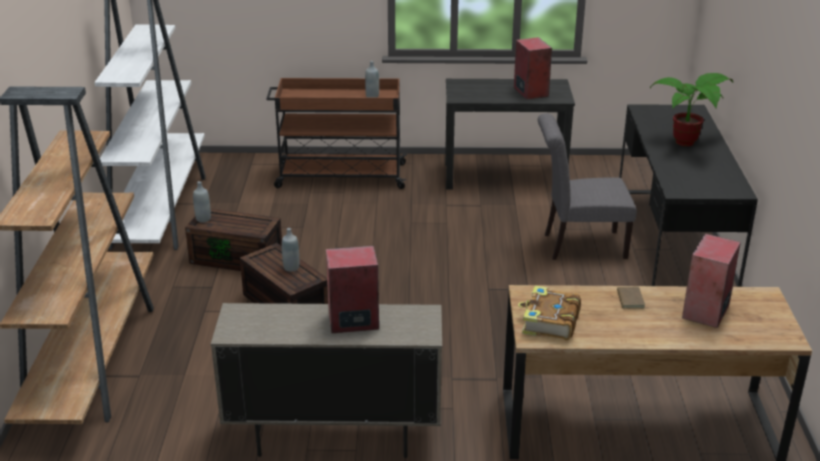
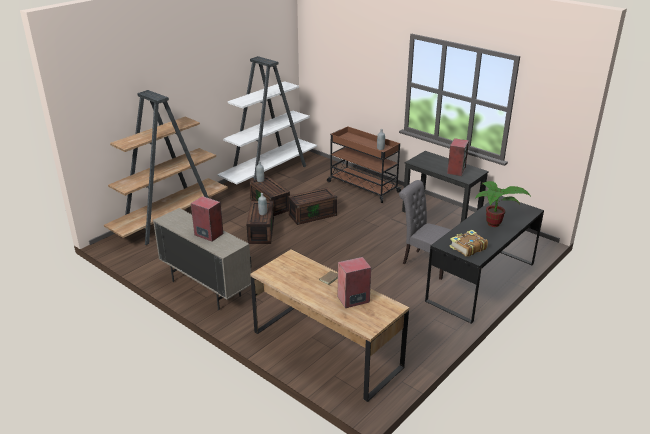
camera: 40 degrees right, 0 degrees up
book [518,286,581,340] -> book moved to [450,230,488,257]
none -> brown storage box [288,187,337,225]

